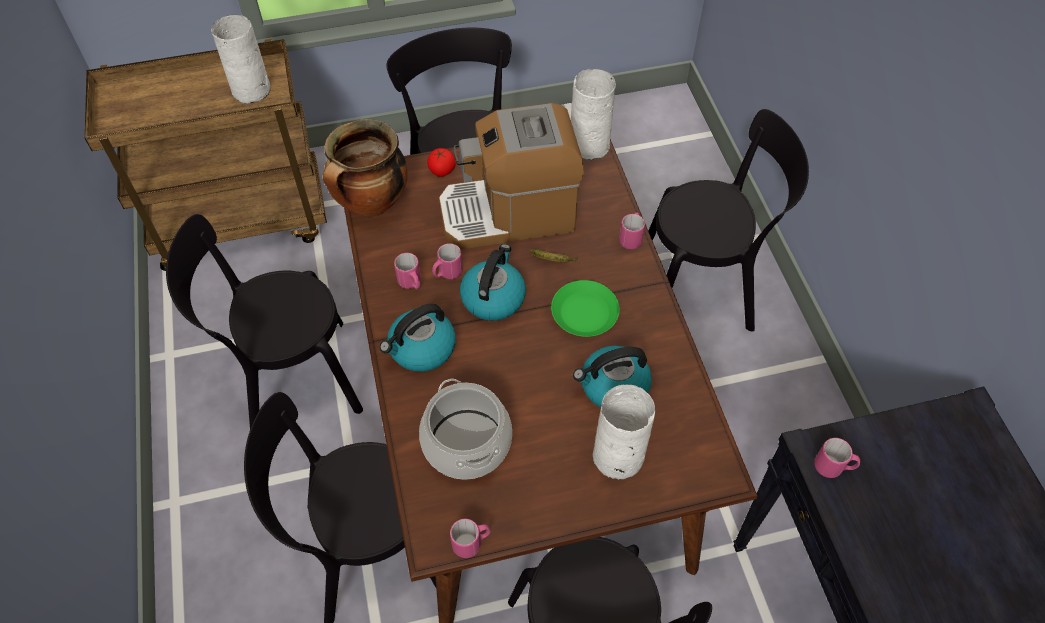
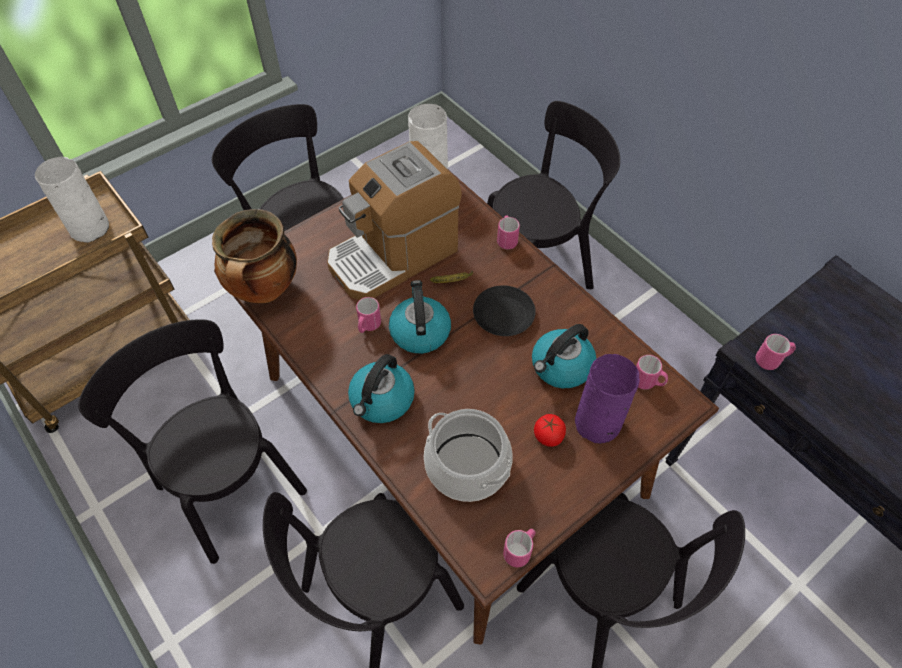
camera: 25 degrees left, 0 degrees up
black chair [166,214,363,429] -> black chair turned 90 degrees clockwise [78,319,307,564]
pink mug [394,253,421,289] -> pink mug moved to [636,355,668,390]
tomato [427,148,456,177] -> tomato moved to [534,414,566,447]
green plate [551,280,620,337] -> black plate [473,285,536,336]
white vase [593,384,655,480] -> purple vase [575,354,640,444]

